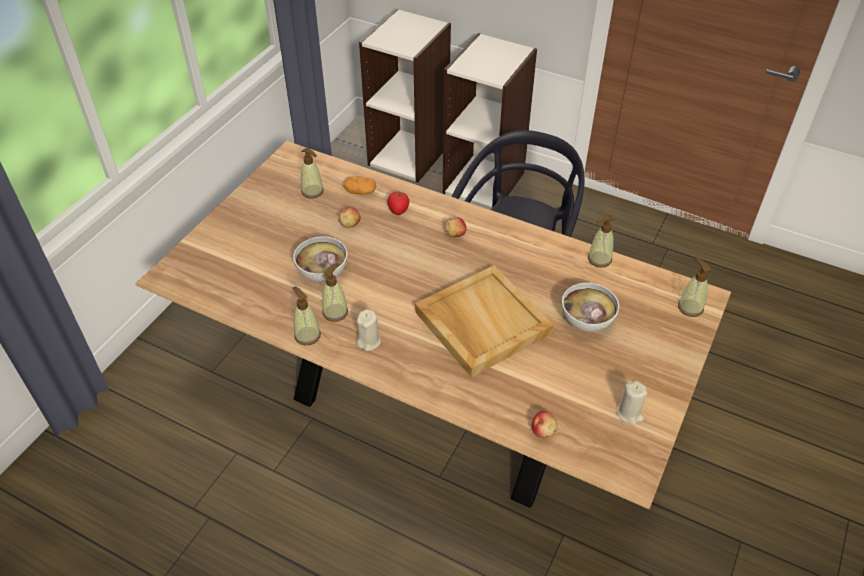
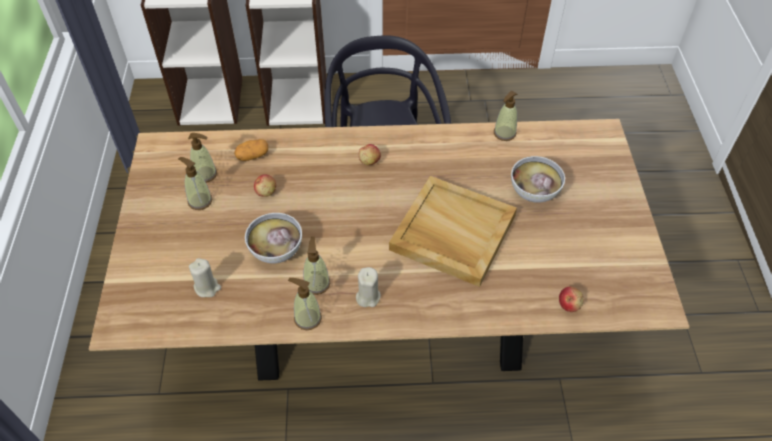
camera: 30 degrees left, 5 degrees up
tomato [387,192,409,215] -> none
beige candle [616,381,647,425] -> beige candle moved to [189,258,221,297]
soap dispenser [678,258,711,317] -> soap dispenser moved to [178,157,212,210]

